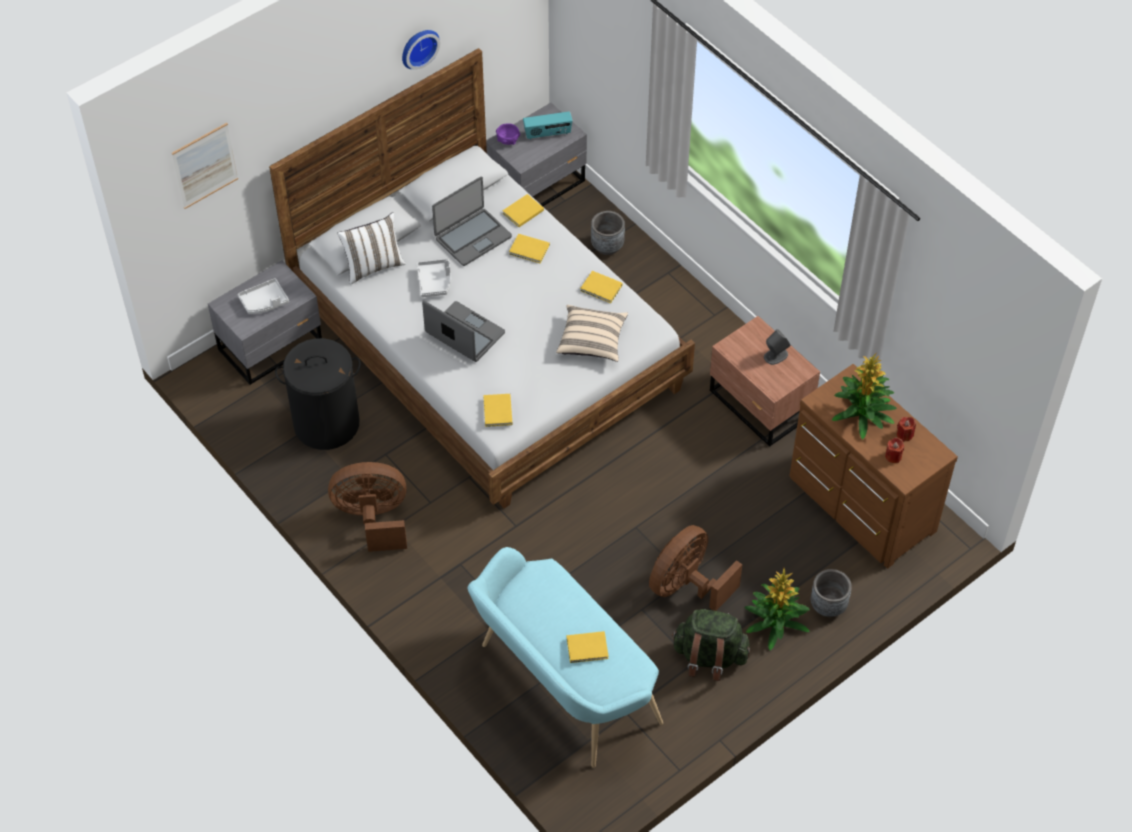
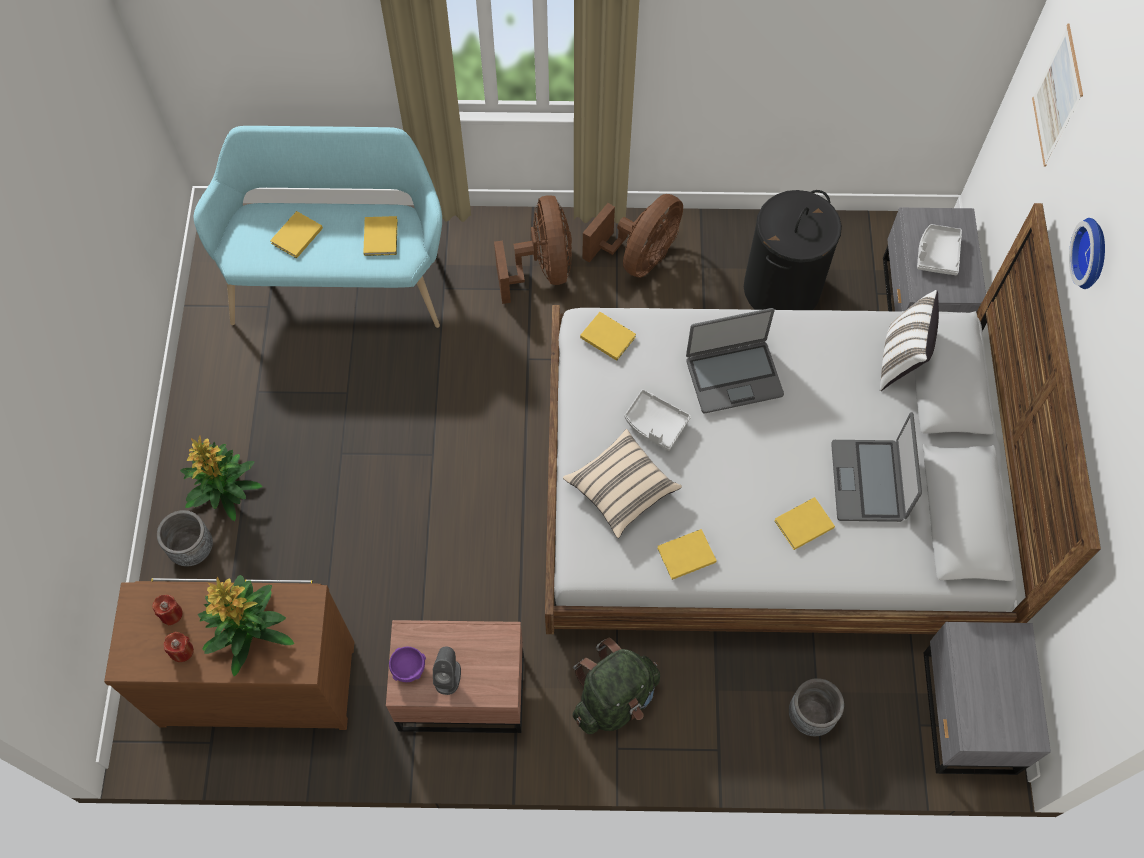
camera: 130 degrees right, 10 degrees up
wall clock [402,30,440,70] -> wall clock moved to [1069,218,1105,289]
grey tray [417,259,451,297] -> grey tray moved to [624,389,691,451]
purple bowl [496,123,520,145] -> purple bowl moved to [389,647,426,682]
yellow book [502,194,544,227] -> yellow book moved to [363,216,398,256]
radio [523,111,573,140] -> none
brown fan [649,525,742,611] -> brown fan moved to [494,195,572,304]
green backpack [672,609,750,681] -> green backpack moved to [572,638,660,734]

